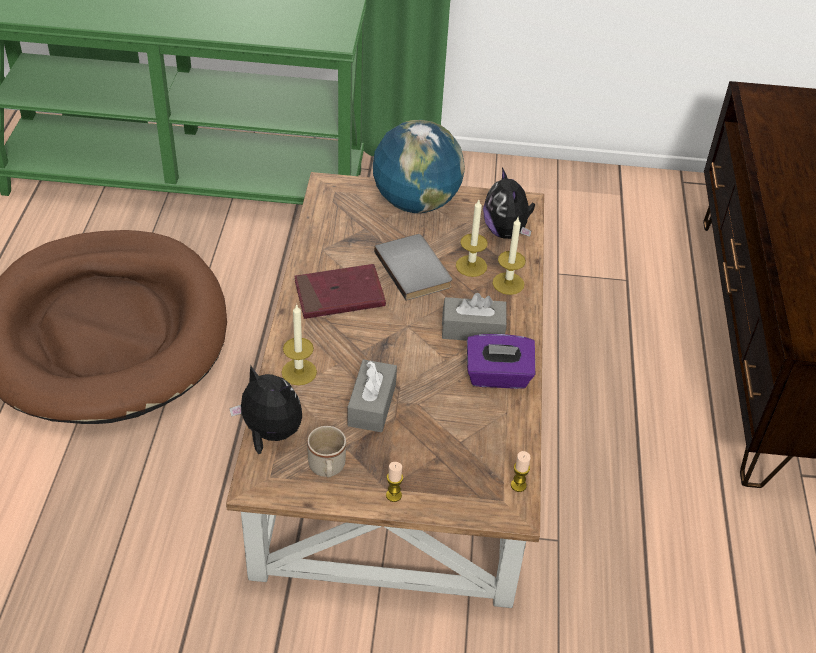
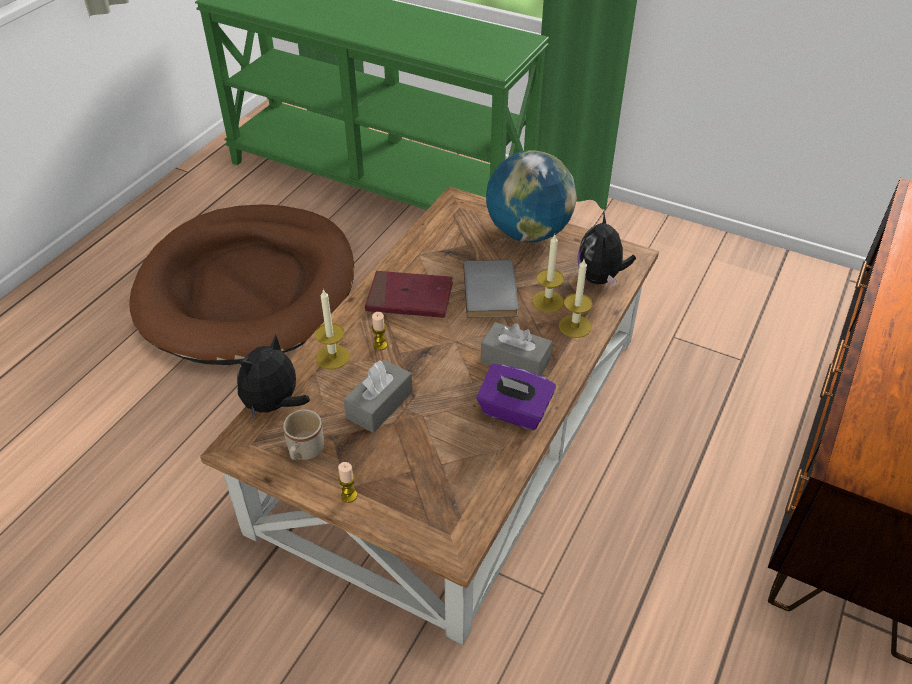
camera: 25 degrees right, 0 degrees up
plush toy [229,366,302,454] -> plush toy turned 105 degrees counterclockwise [237,334,310,420]
candle [511,451,530,492] -> candle moved to [372,312,387,350]

